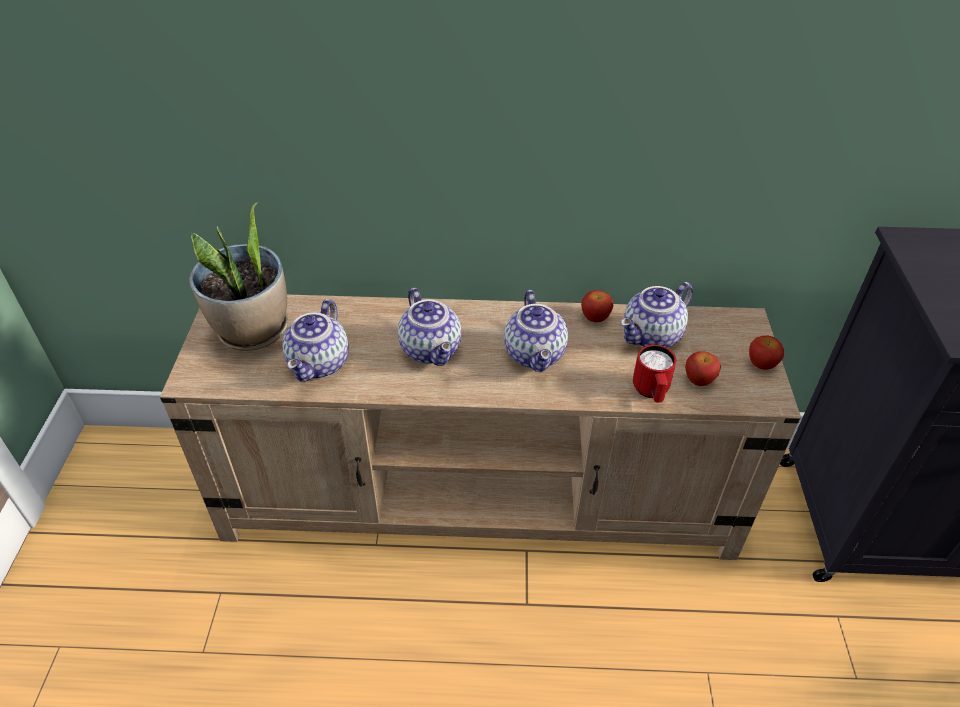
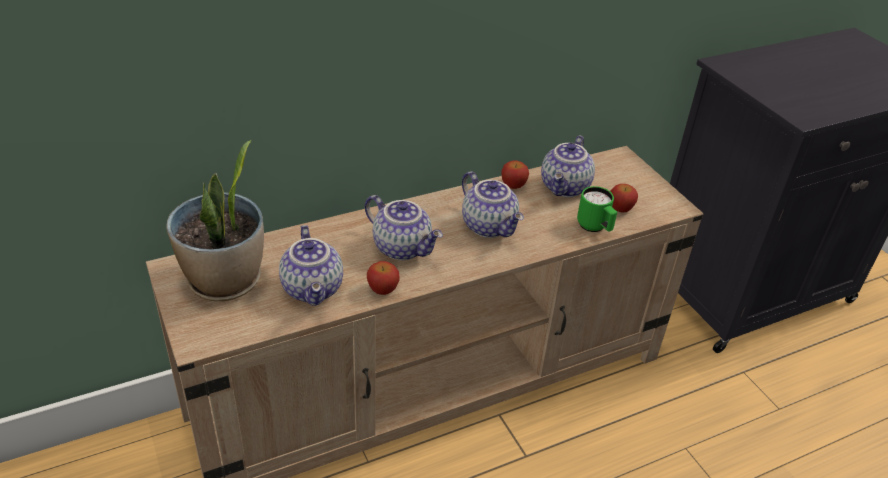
camera: 30 degrees left, 5 degrees down
red mug [633,345,676,403] -> green mug [577,186,617,232]
apple [749,336,784,370] -> apple moved to [367,261,400,295]

